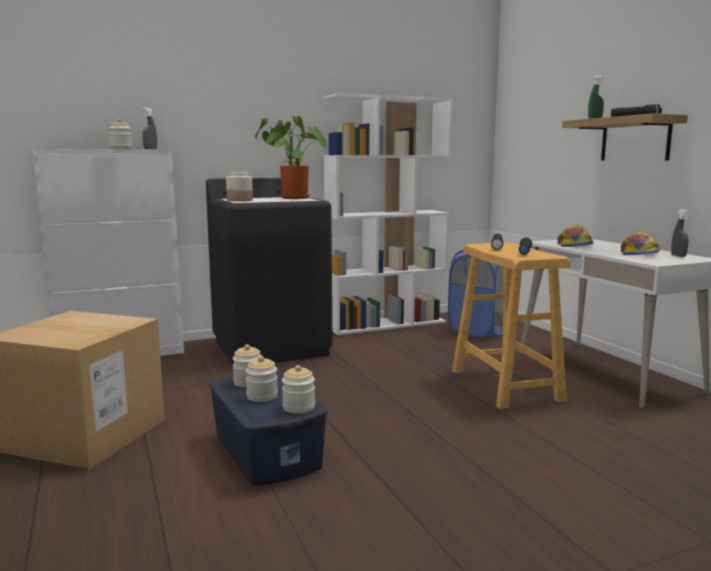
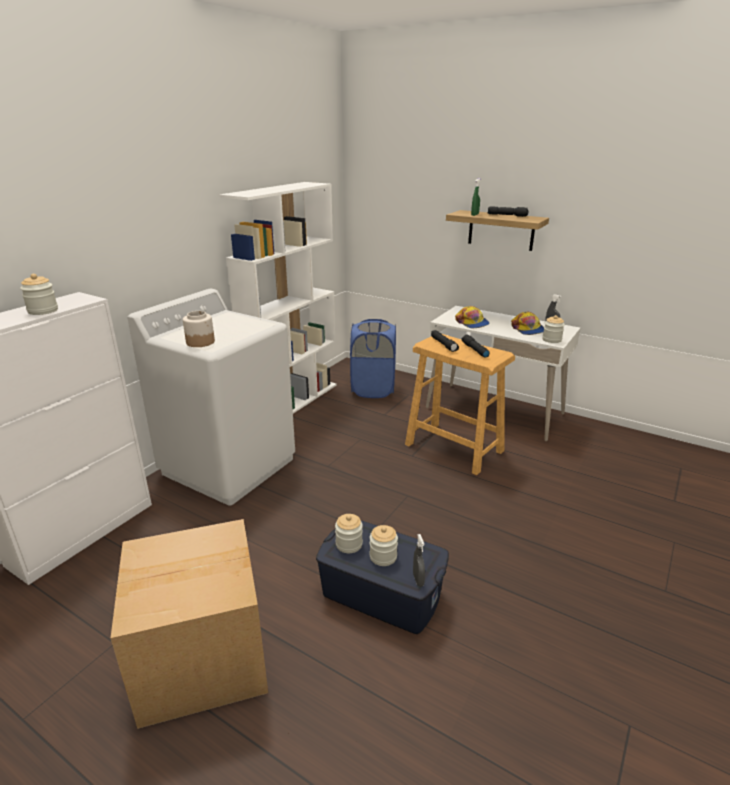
camera: 35 degrees left, 15 degrees up
grey spray bottle [142,107,157,150] -> grey spray bottle moved to [413,534,425,587]
black washing machine [206,178,333,364] -> white washing machine [128,289,295,506]
potted plant [255,116,327,199] -> none
jar [282,365,315,414] -> jar moved to [542,315,565,343]

